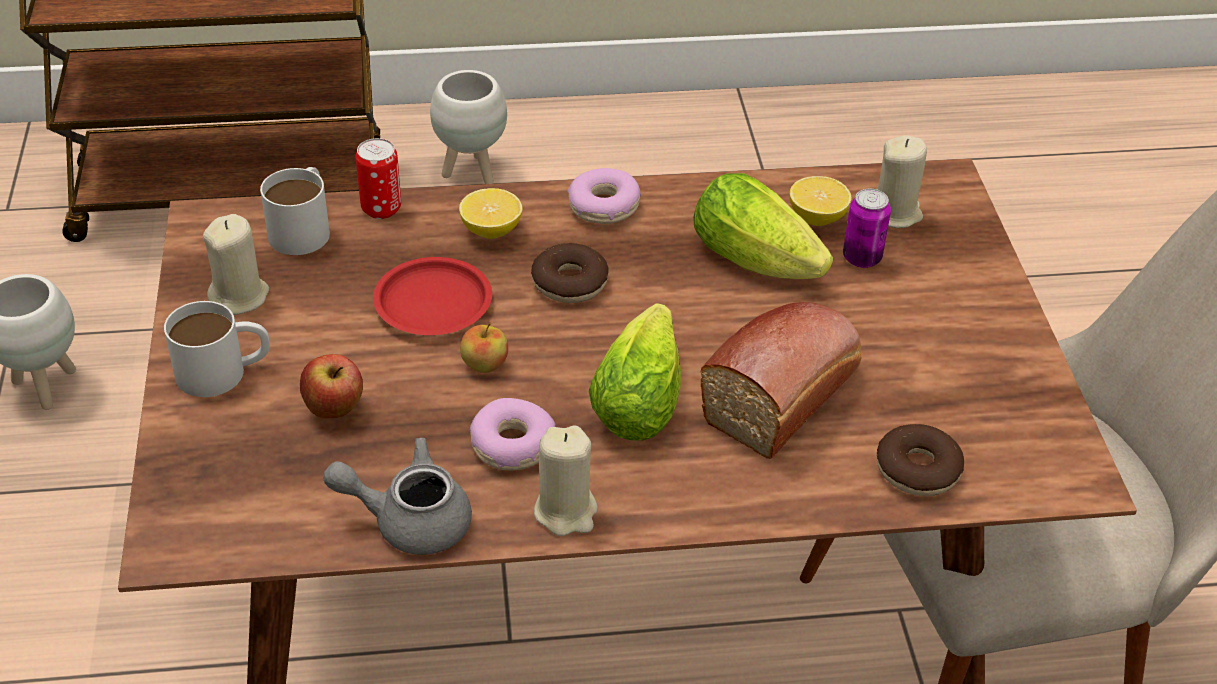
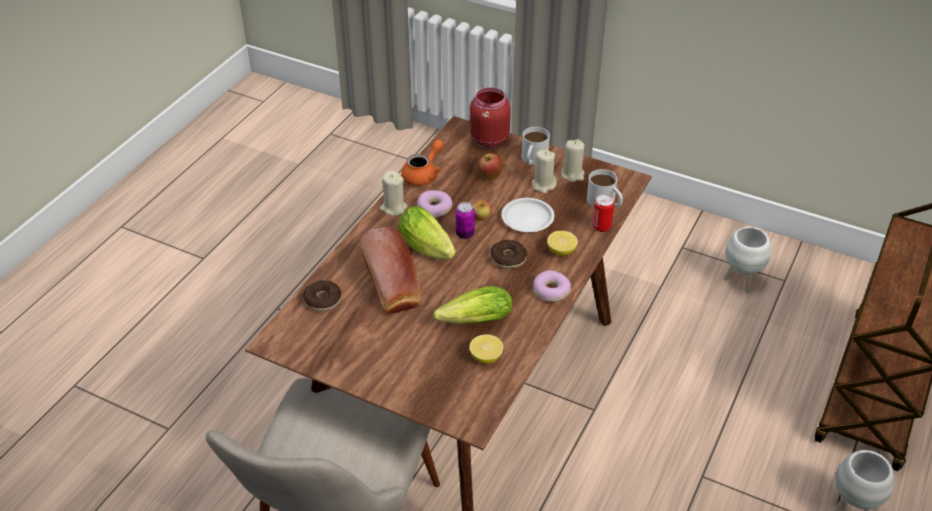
camera: 125 degrees right, 0 degrees up
grey teapot [323,438,472,555] -> orange teapot [401,140,444,186]
red plate [373,257,492,335] -> white plate [501,198,554,232]
can [843,189,891,268] -> can moved to [456,202,475,239]
beige candle [877,136,927,228] -> beige candle moved to [532,149,557,193]
none -> red jar [470,88,511,148]

